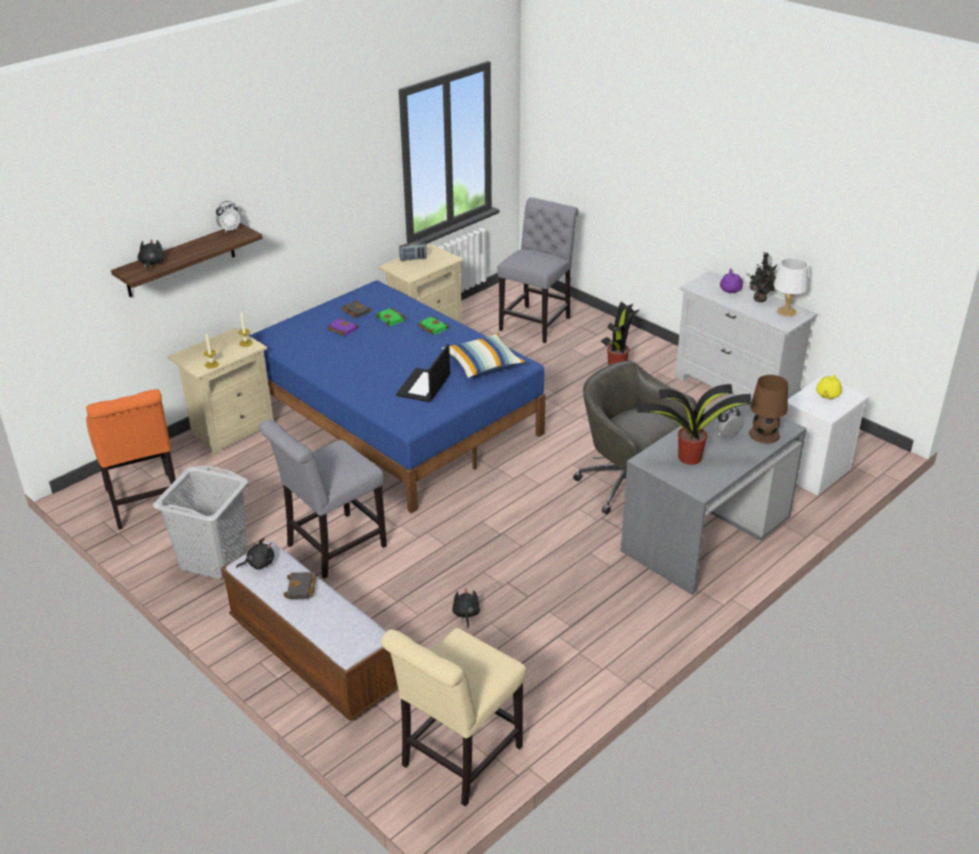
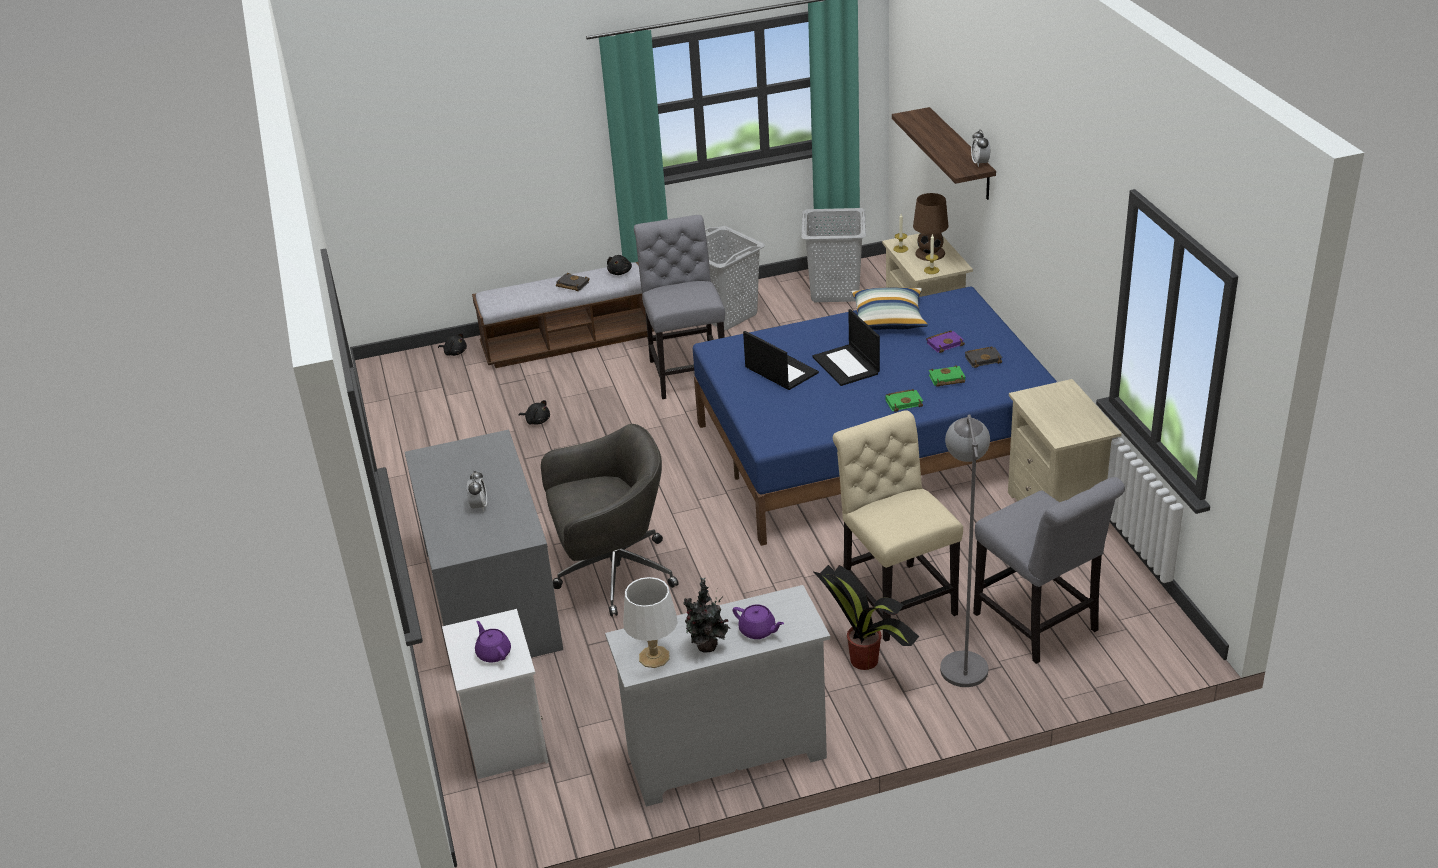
camera: 120 degrees right, 0 degrees up
orange chair [86,389,176,530] -> grey laundry basket [801,208,866,302]
black plush toy [138,239,164,270] -> black plush toy moved to [438,333,467,356]
beige chair [381,628,526,807] -> beige chair moved to [833,410,963,642]
radio [399,242,427,261] -> none
pillow [442,333,526,378] -> pillow moved to [851,287,928,330]
potted plant [637,384,753,465] -> none
brown table lamp [749,375,788,444] -> brown table lamp moved to [913,193,948,261]
yellow teapot [816,375,842,399] -> purple teapot [475,621,511,662]
none -> laptop [812,309,880,386]
none -> grey floor lamp [940,414,990,687]

